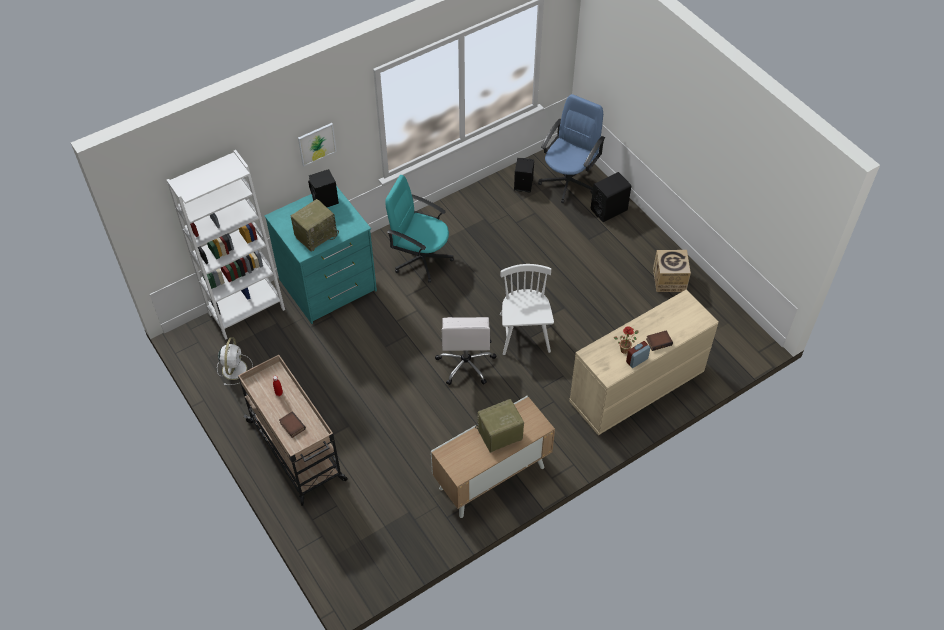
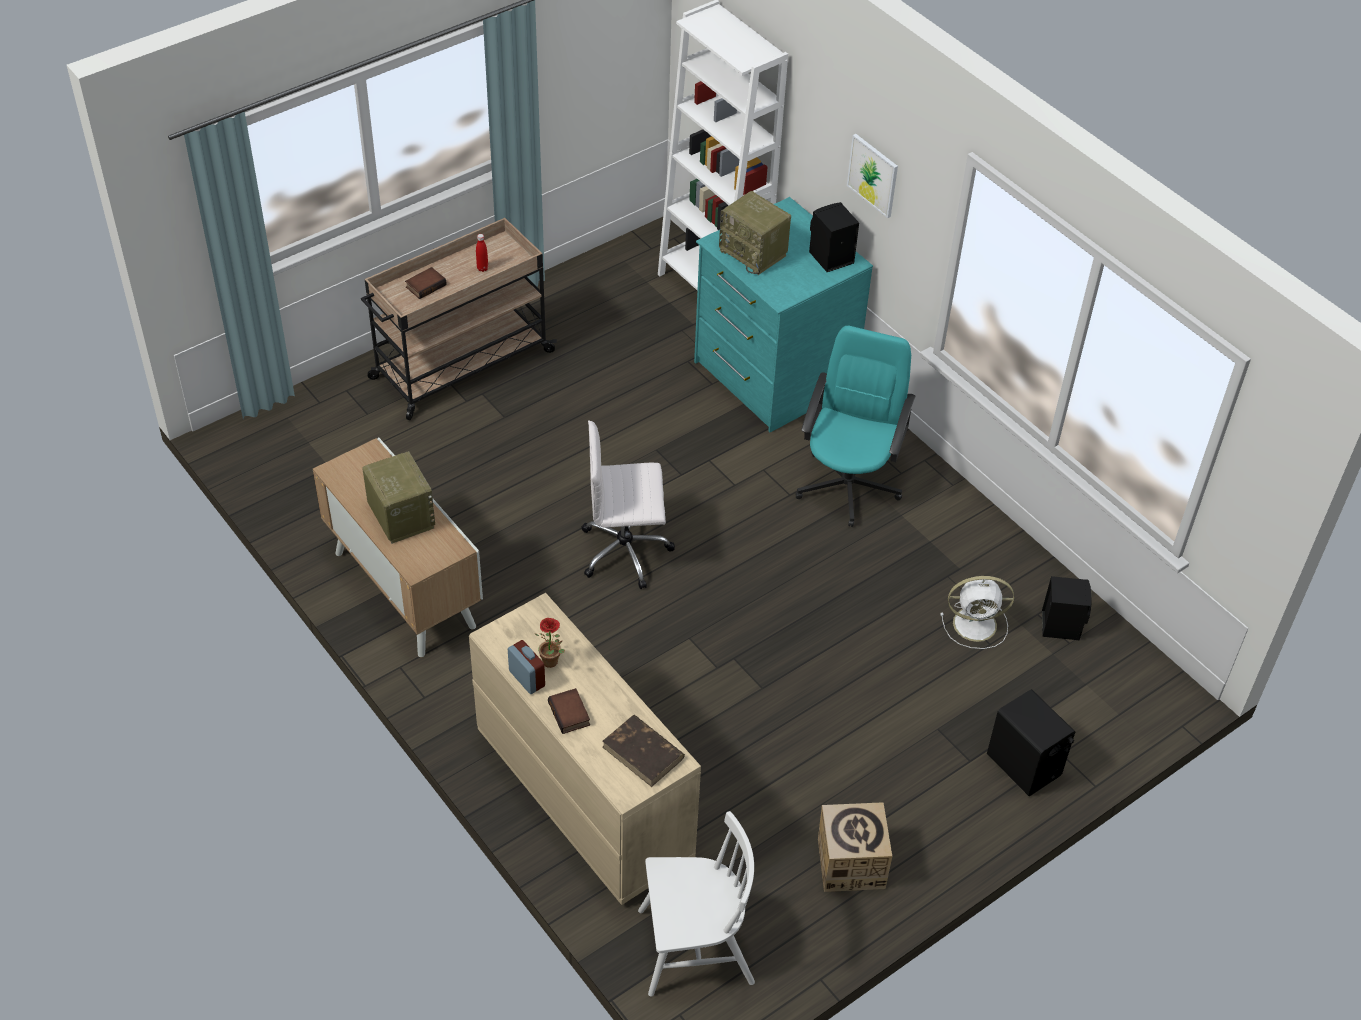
camera: 85 degrees right, 5 degrees down
white fan [217,337,253,385] -> white fan moved to [940,576,1014,649]
white chair [500,264,554,355] -> white chair moved to [638,811,755,997]
blue office chair [538,94,605,203] -> none
none -> brown book [602,715,685,787]

